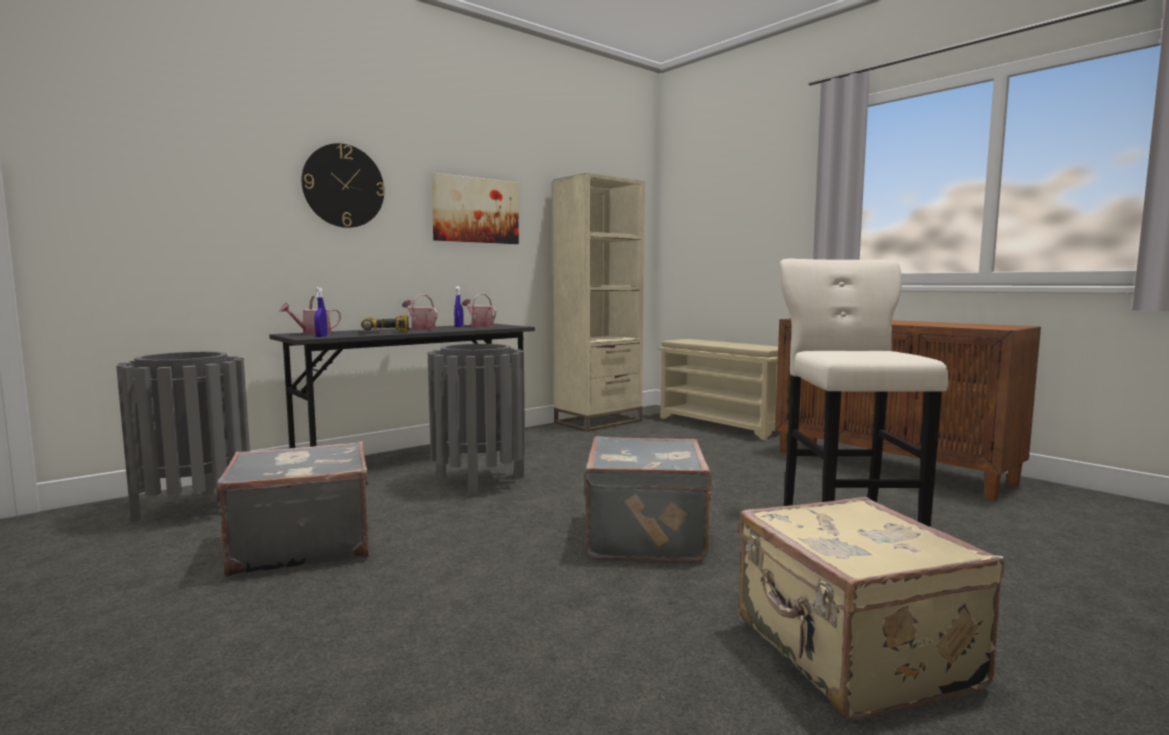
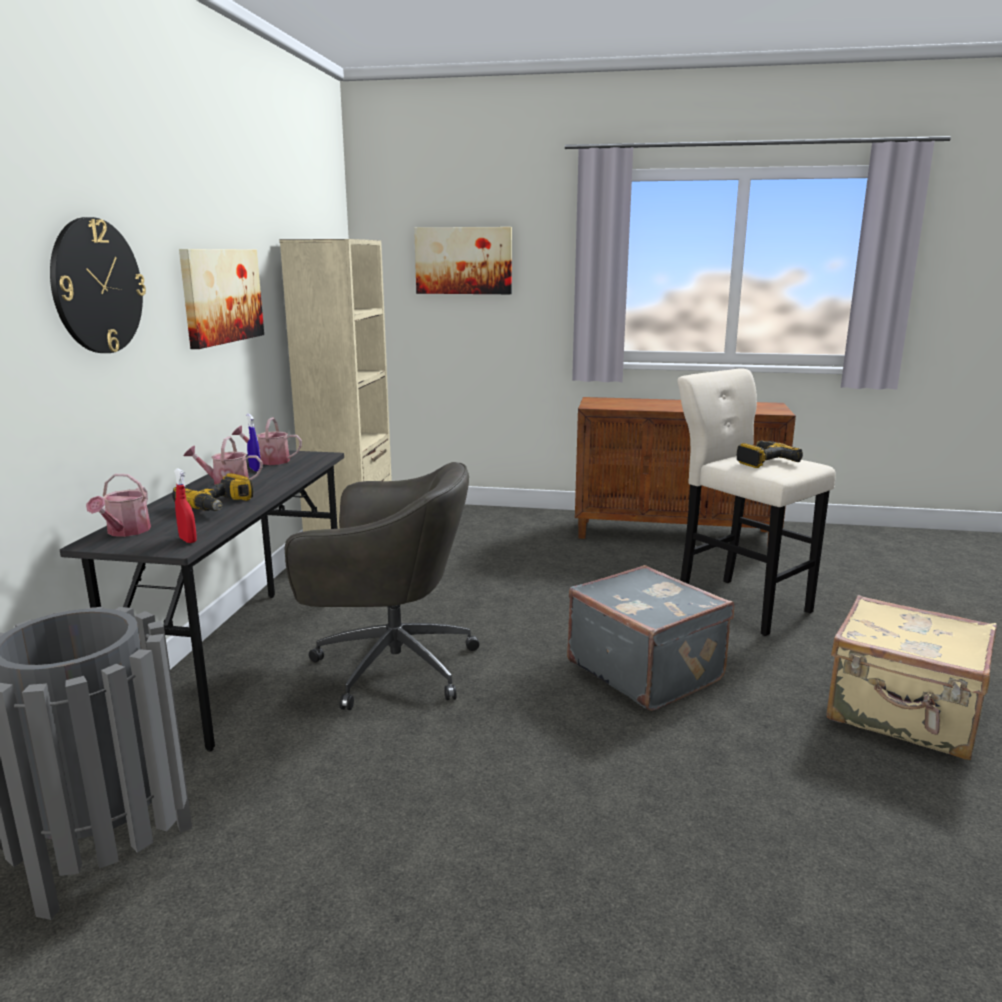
camera: 40 degrees left, 10 degrees up
grey suitcase [216,441,369,577] -> none
blue spray bottle [314,287,328,337] -> red spray bottle [174,469,197,543]
grey trash can [428,344,525,497] -> grey office chair [285,462,479,710]
beige shoe rack [657,339,778,440] -> none
none -> picture [414,227,512,294]
none -> power drill [737,441,803,468]

